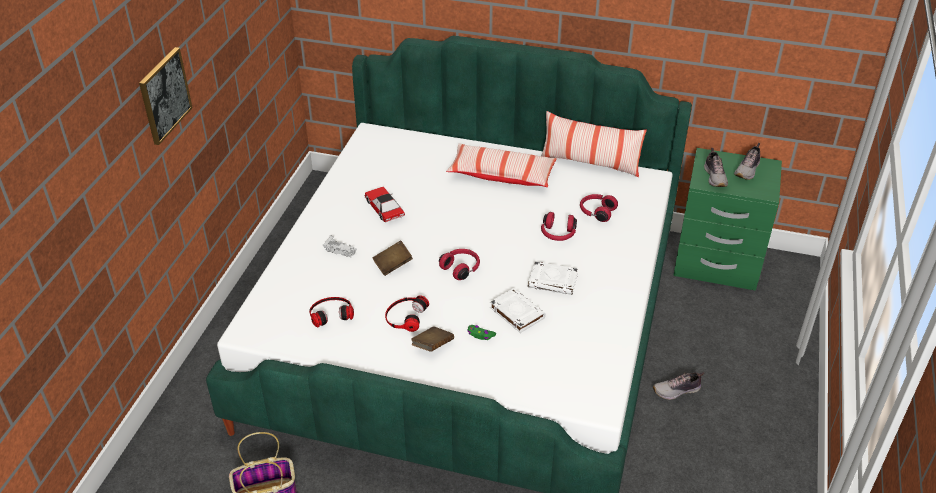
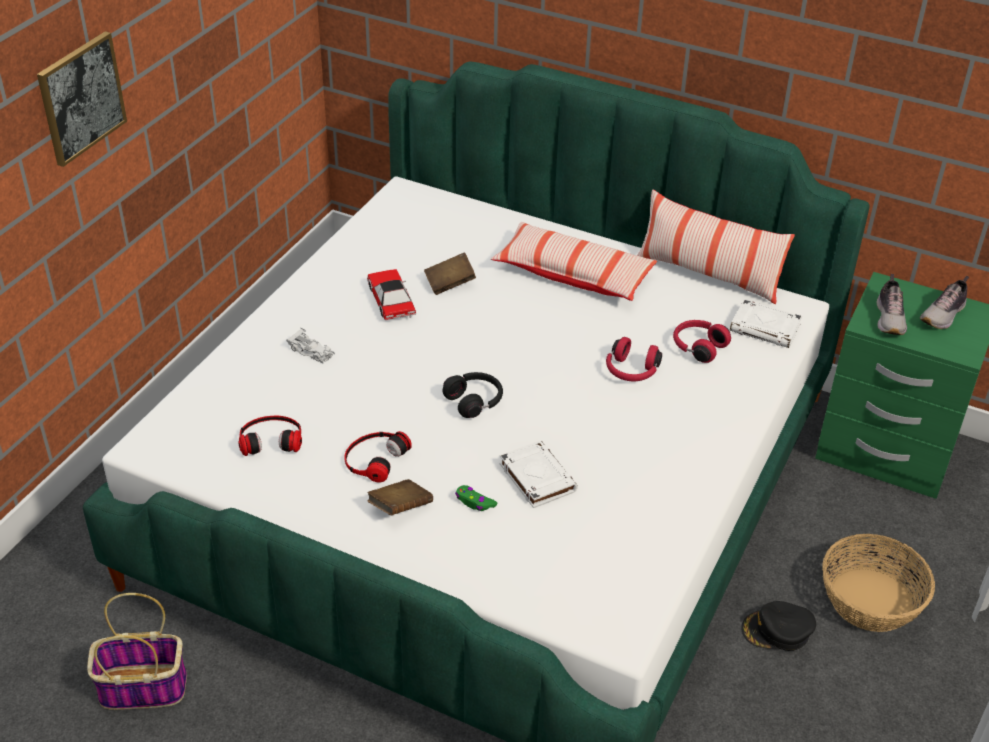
camera: 10 degrees right, 0 degrees up
brown book [372,240,413,276] -> brown book moved to [424,252,476,295]
red headphones [439,249,480,280] -> black headphones [443,372,503,418]
white book [528,262,578,295] -> white book moved to [730,299,802,348]
shoe [653,372,704,400] -> black cap [741,601,816,651]
none -> basket [822,534,935,632]

